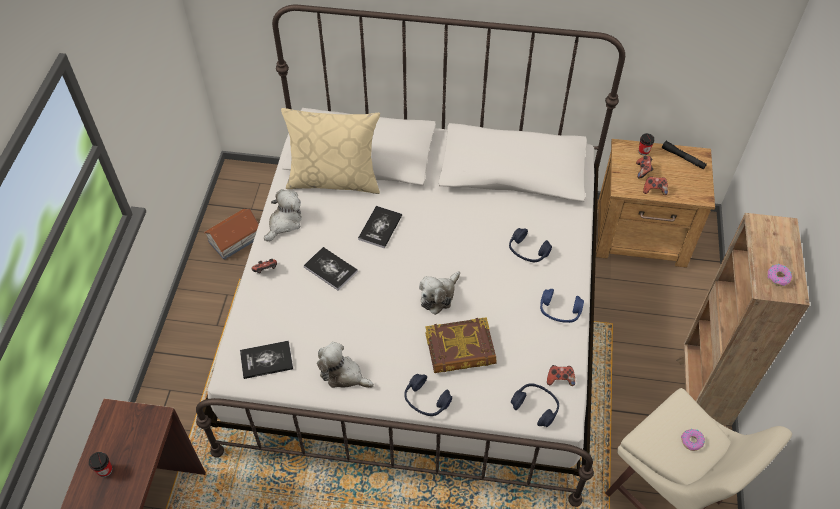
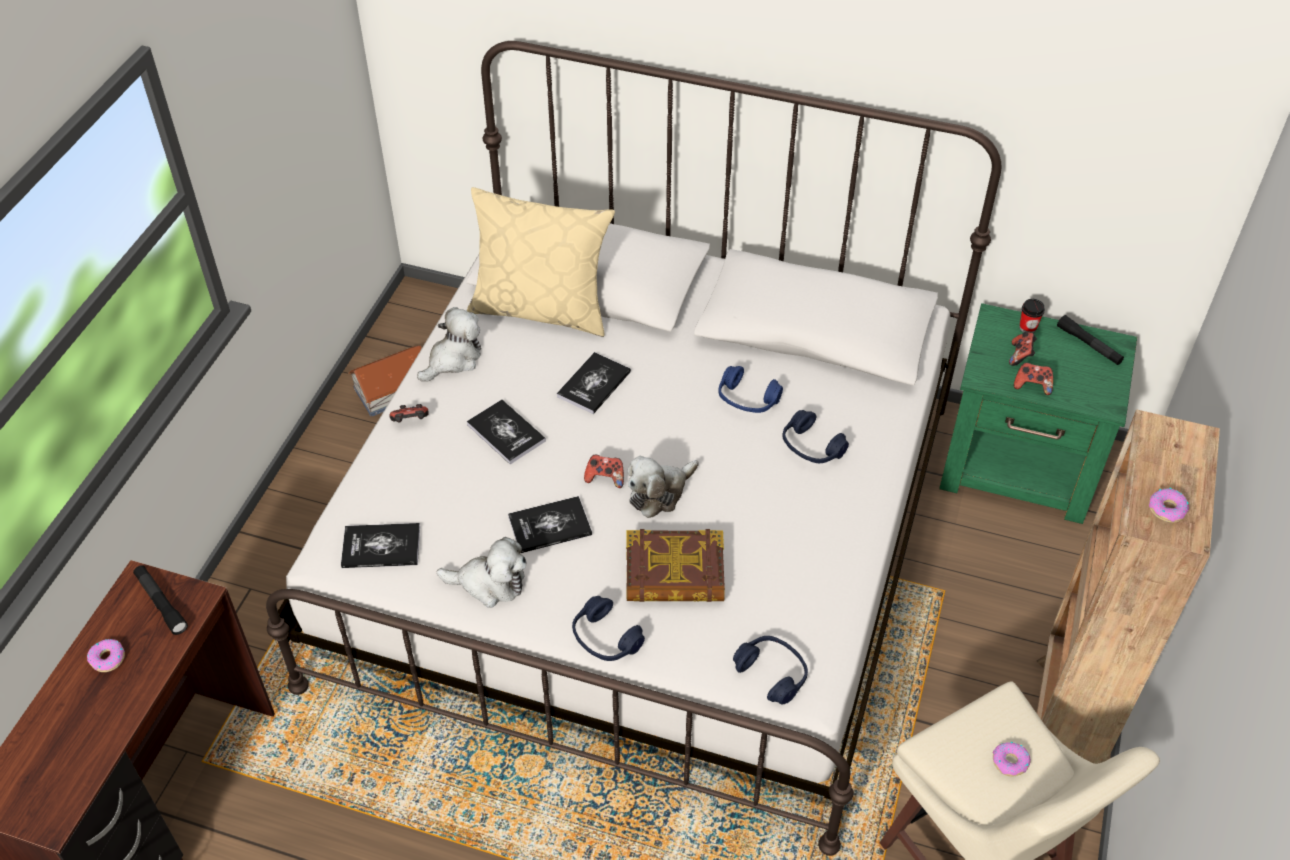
camera: 10 degrees right, 5 degrees down
cup [89,452,113,477] -> donut [87,639,125,672]
plush toy [317,342,374,388] -> plush toy turned 150 degrees clockwise [437,537,526,608]
blue headphones [540,289,584,323] -> blue headphones moved to [718,366,783,413]
game controller [547,365,575,386] -> game controller moved to [584,454,624,488]
brown nightstand [596,139,715,268] -> green nightstand [939,303,1137,524]
none -> black flashlight [133,565,188,635]
none -> book [508,496,592,553]

